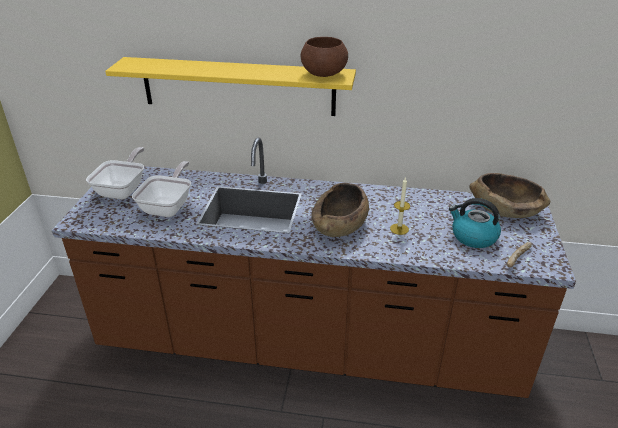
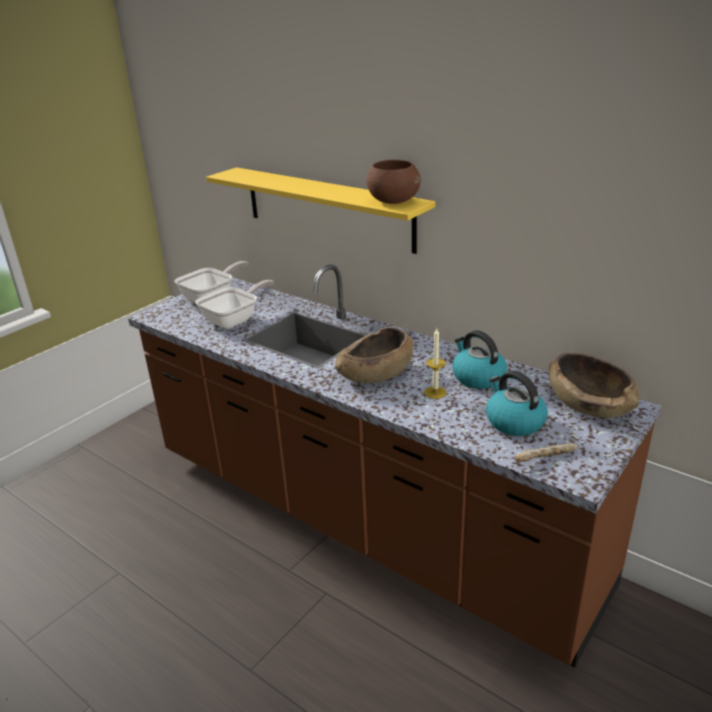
camera: 30 degrees right, 5 degrees down
none -> kettle [452,330,507,389]

